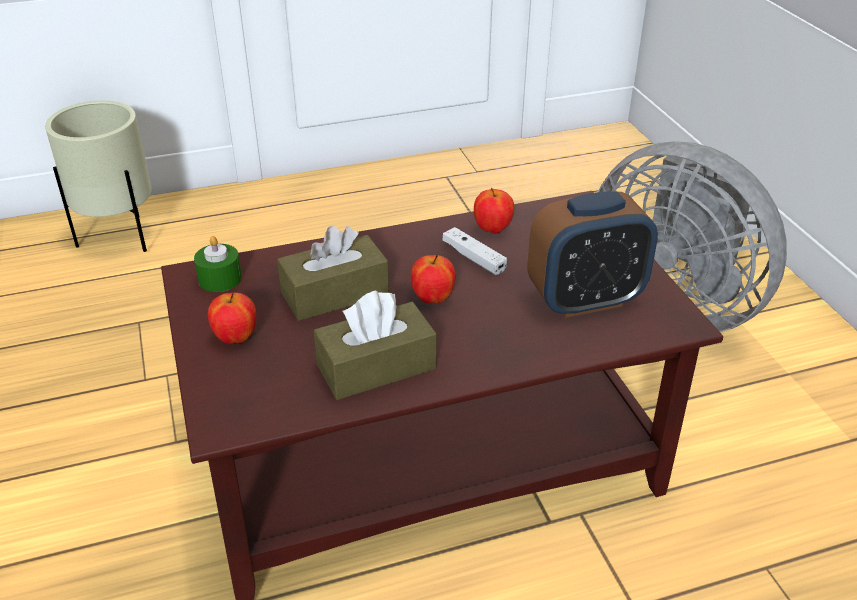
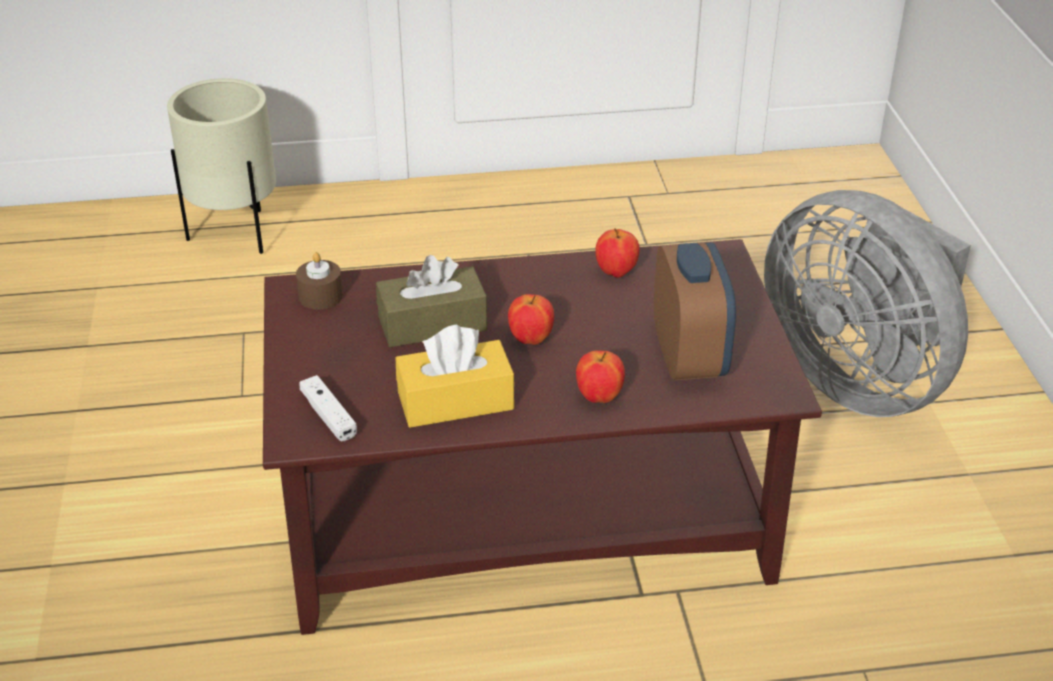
camera: 10 degrees right, 0 degrees up
green candle [194,236,242,292] -> brown candle [296,252,343,310]
apple [208,292,256,344] -> apple moved to [576,350,625,403]
brown tissue box [314,291,437,400] -> yellow tissue box [396,325,514,428]
white game controller [443,227,507,275] -> white game controller moved to [299,375,357,441]
alarm clock [527,192,658,318] -> alarm clock turned 90 degrees counterclockwise [654,242,736,380]

